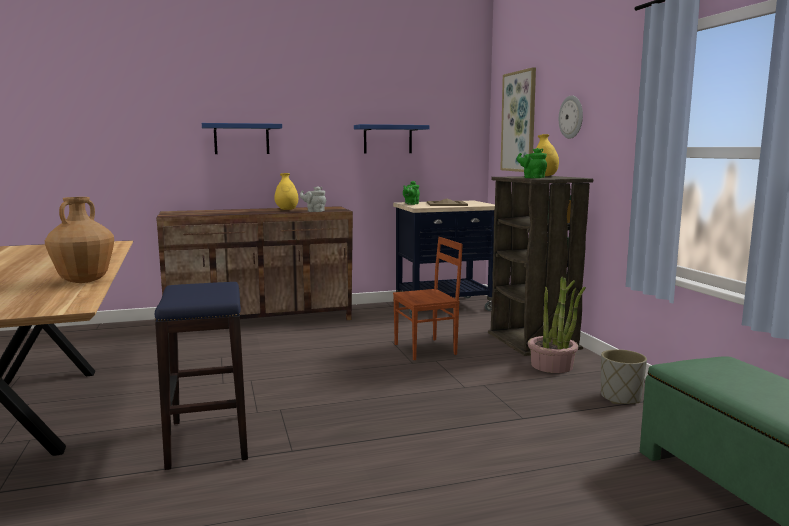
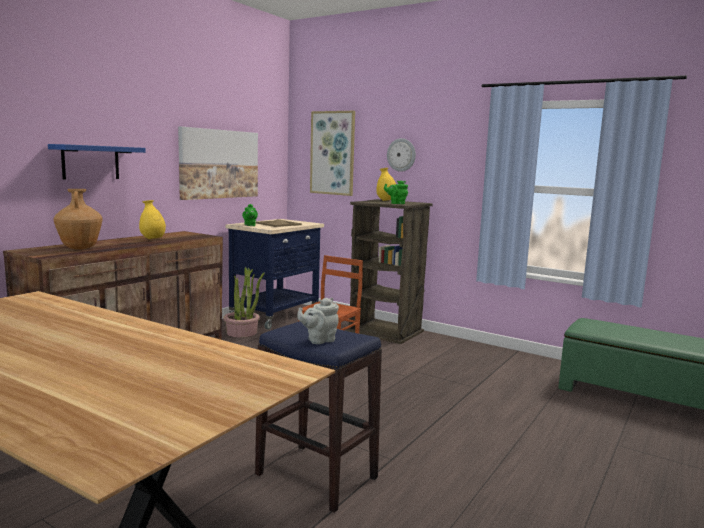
camera: 40 degrees left, 0 degrees up
brown vase [45,197,114,283] -> brown vase moved to [54,189,102,250]
grey teapot [300,186,326,212] -> grey teapot moved to [297,298,339,344]
blue shelf [354,124,429,153] -> picture [178,127,258,200]
potted plant [528,277,586,373] -> potted plant moved to [223,267,265,337]
grey planter [601,349,647,404] -> none

